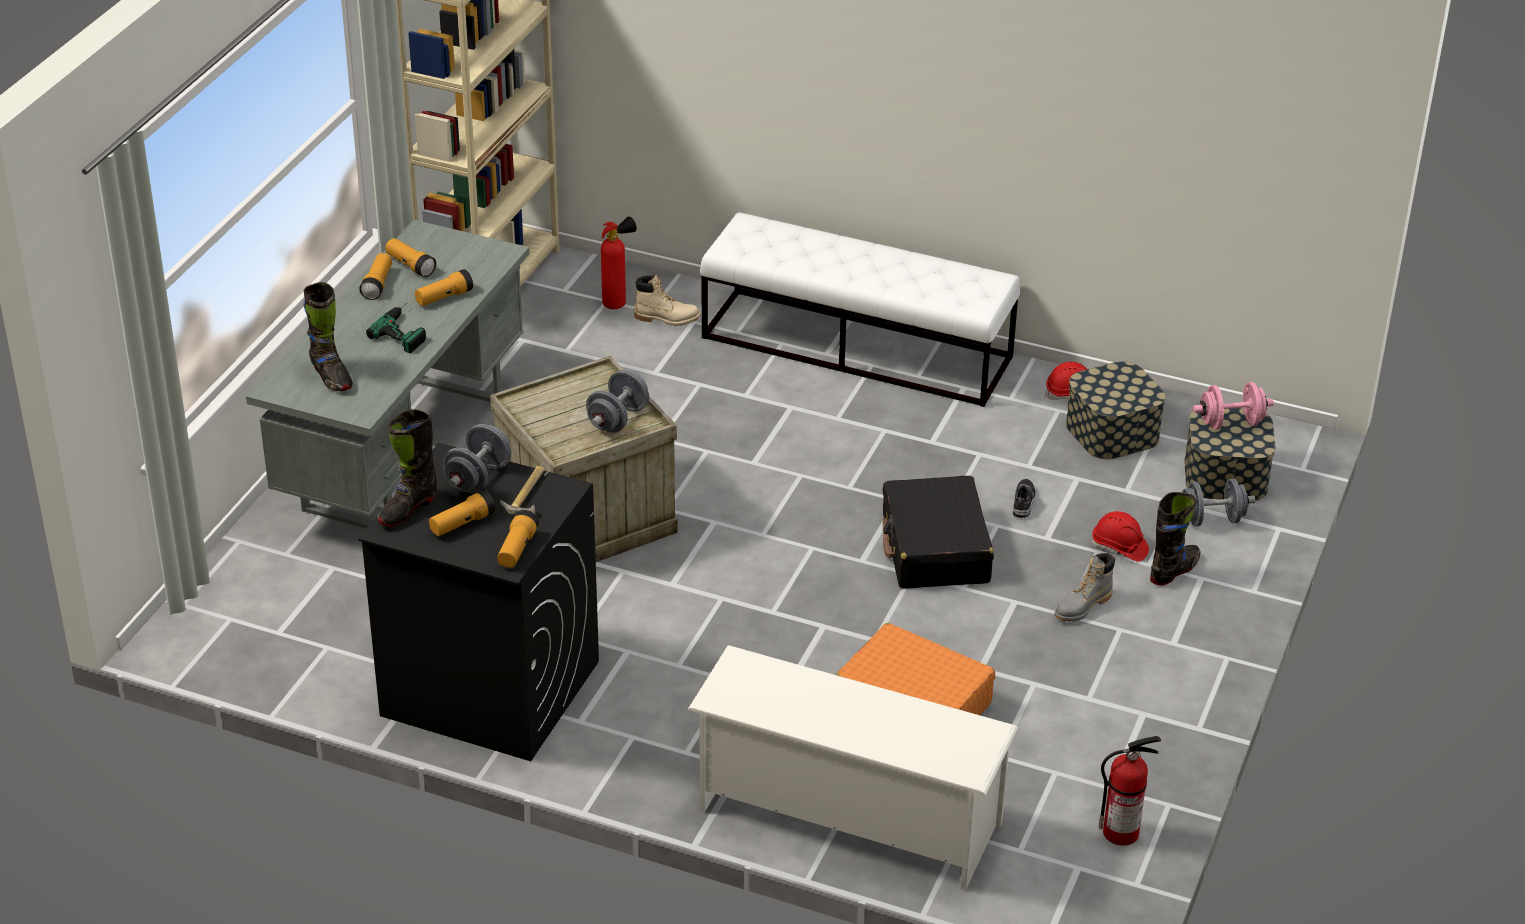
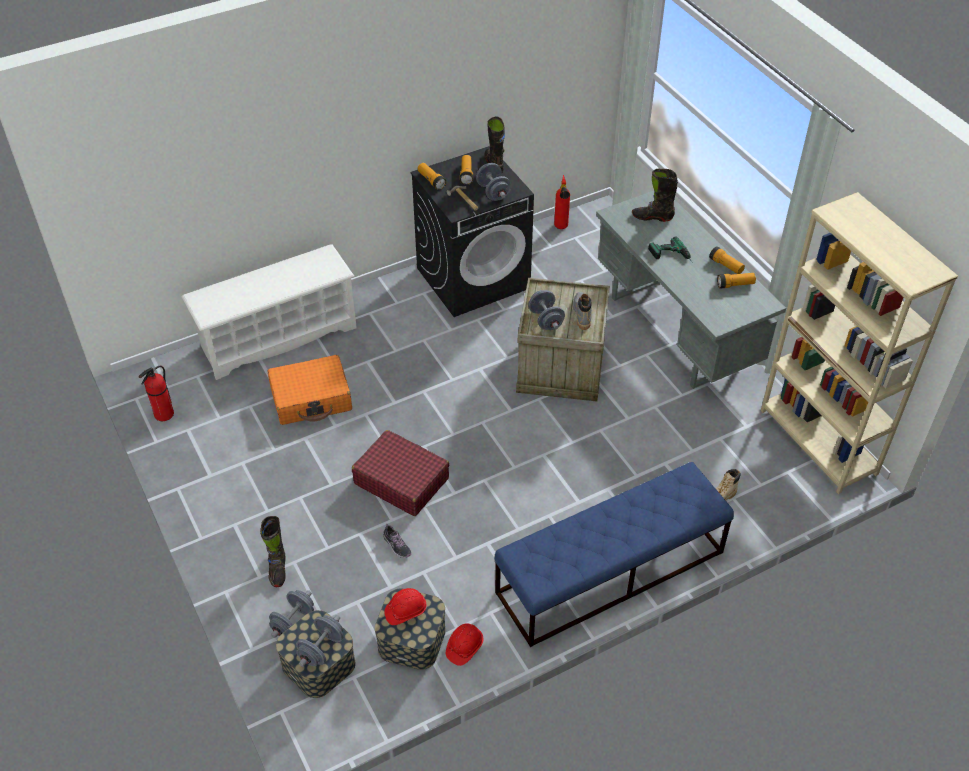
camera: 130 degrees right, 10 degrees up
flashlight [415,269,473,306] -> none
fire extinguisher [601,217,637,309] -> fire extinguisher moved to [554,175,570,229]
white bench [700,212,1020,407] -> blue bench [495,462,734,647]
black suitcase [883,476,994,589] -> red suitcase [352,430,449,516]
grey boot [1055,553,1115,622] -> grey boot moved to [573,292,592,330]
red hard hat [1091,511,1149,562] -> red hard hat moved to [385,588,426,625]
pink dumbbell [1193,382,1274,429] -> grey dumbbell [296,615,344,667]

